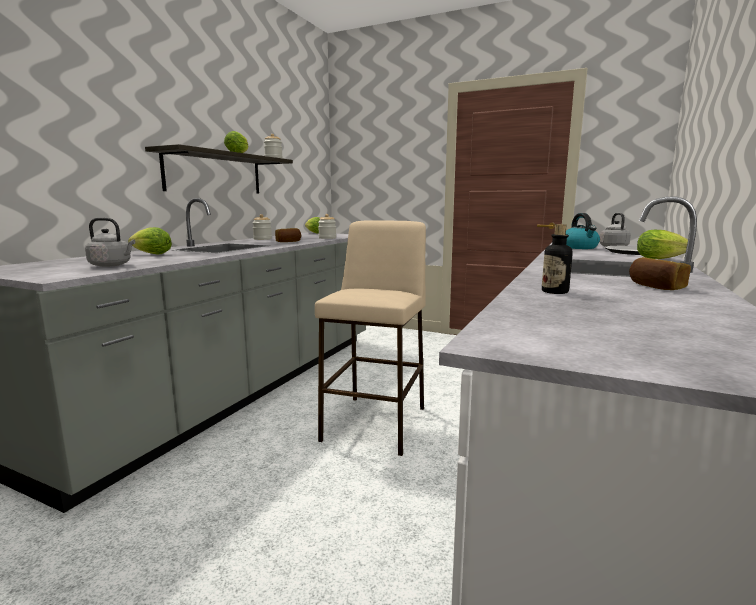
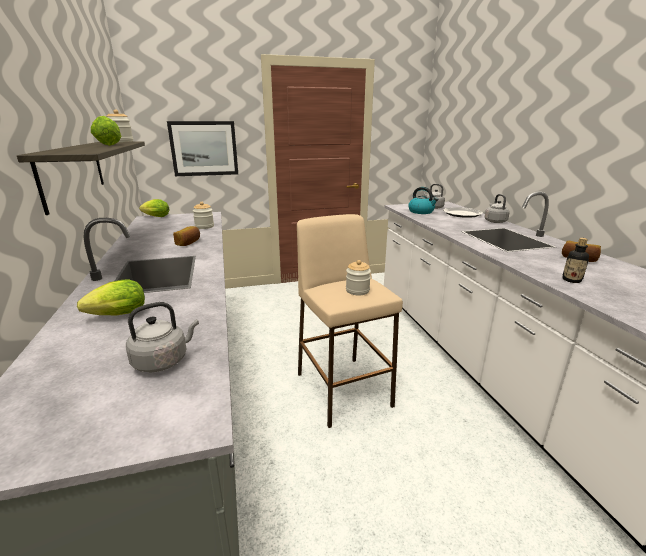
camera: 40 degrees left, 10 degrees up
jar [253,214,272,240] -> jar moved to [346,260,371,295]
lettuce [637,230,688,259] -> grey kettle [485,194,510,223]
none -> picture [167,121,238,176]

